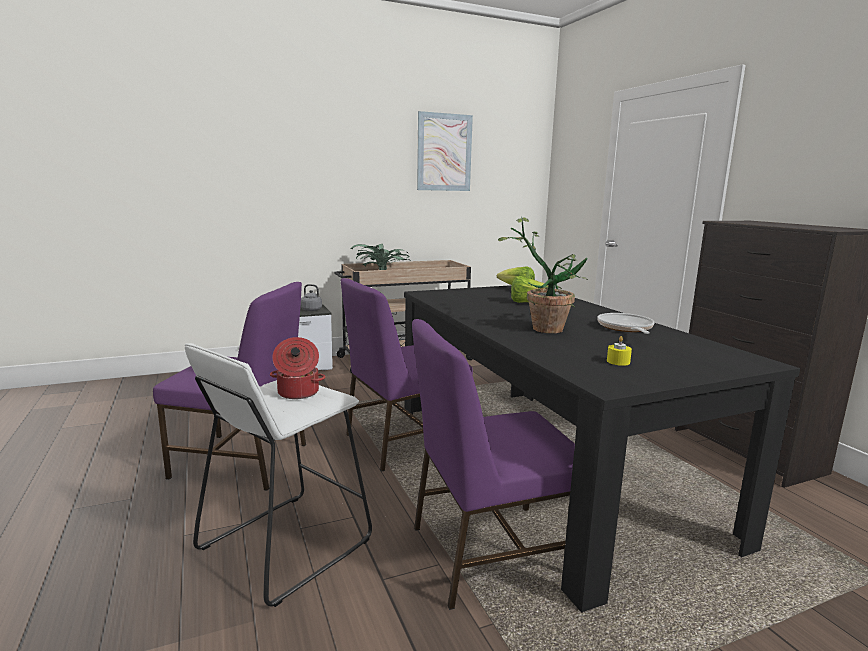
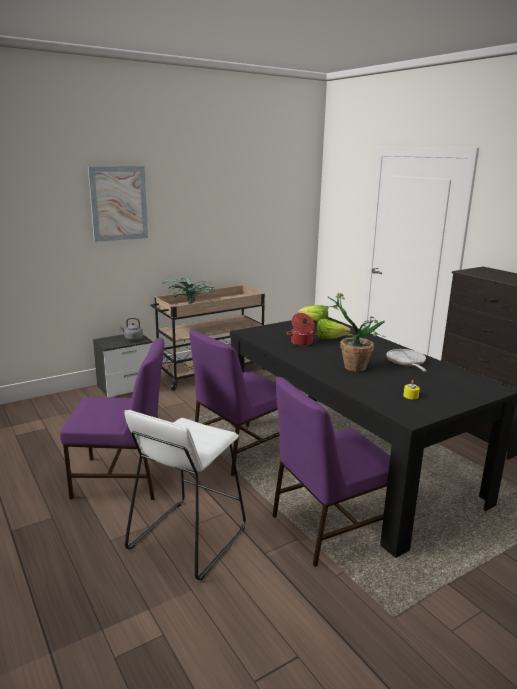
camera: 10 degrees left, 5 degrees up
cooking pot [270,337,325,399] -> cooking pot moved to [287,313,318,346]
picture [417,111,473,191] -> picture moved to [88,166,148,242]

